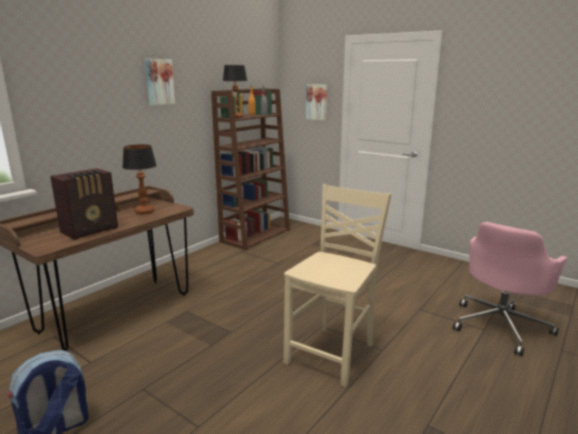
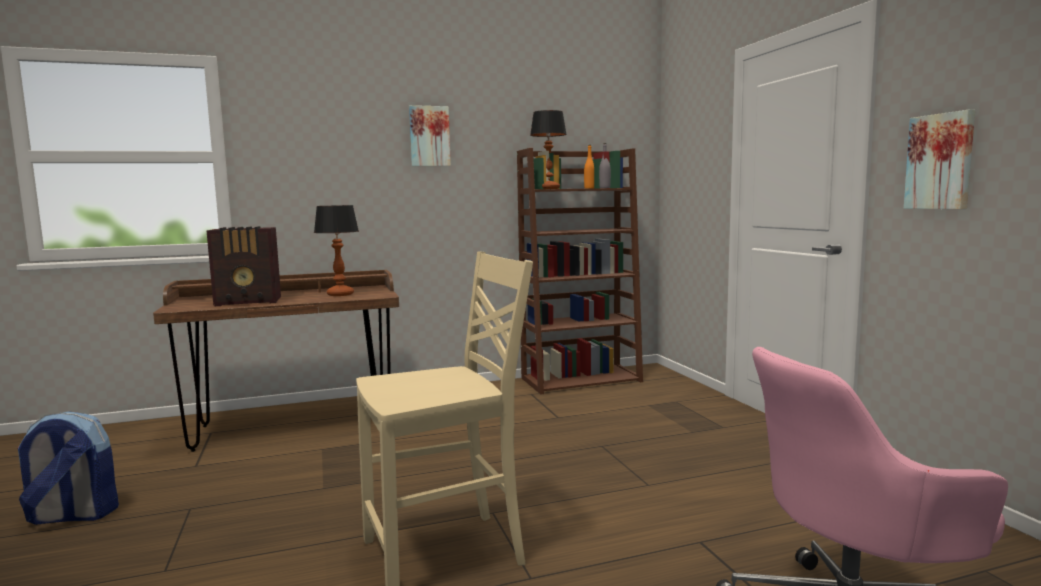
camera: 35 degrees right, 10 degrees down
picture [306,84,327,120] -> picture moved to [904,110,975,209]

